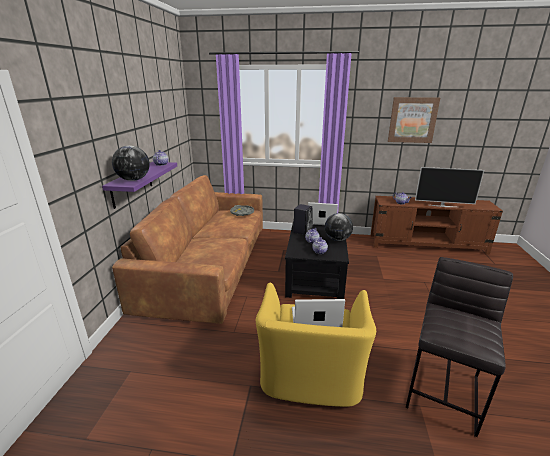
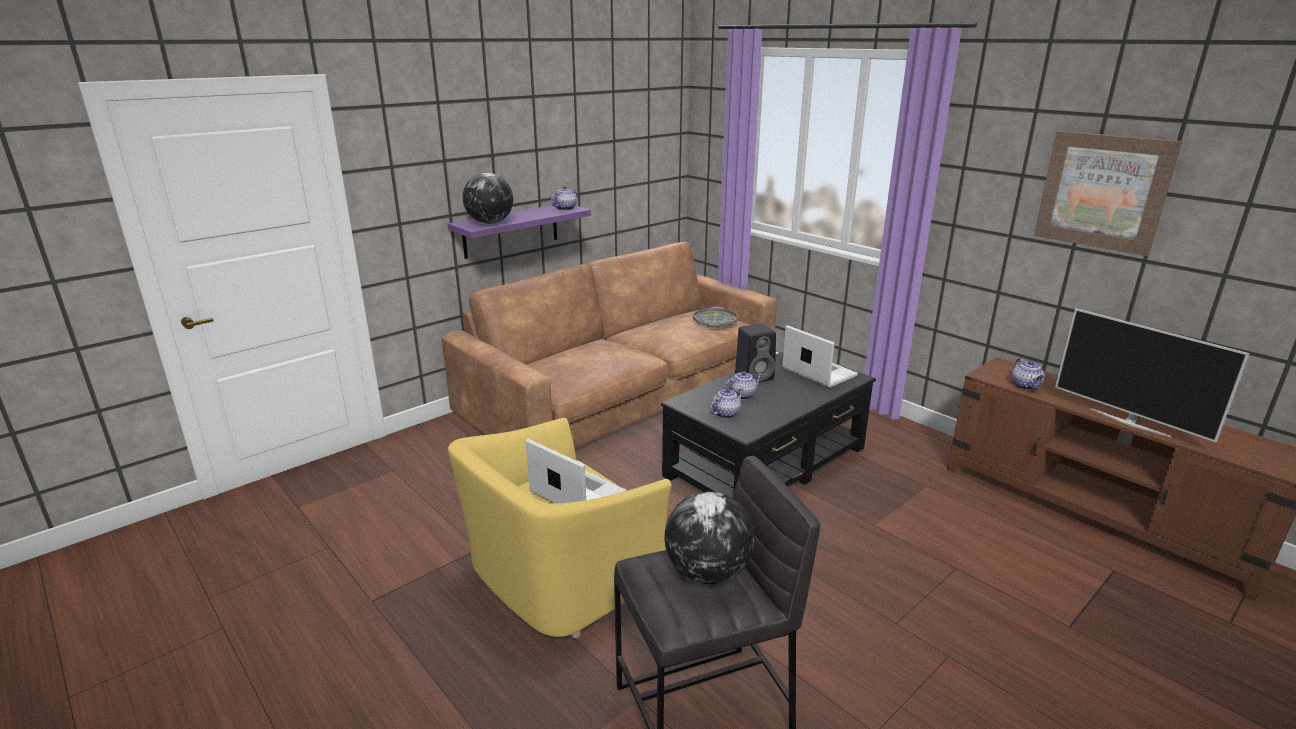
camera: 40 degrees right, 0 degrees up
globe [325,213,353,241] -> globe moved to [665,491,755,584]

